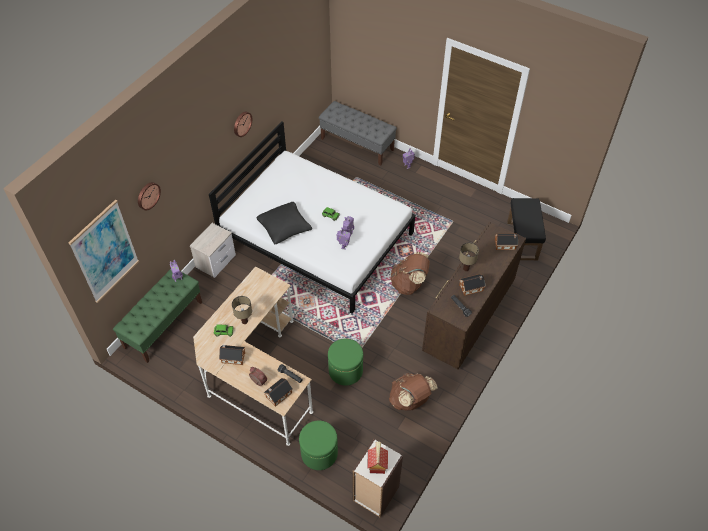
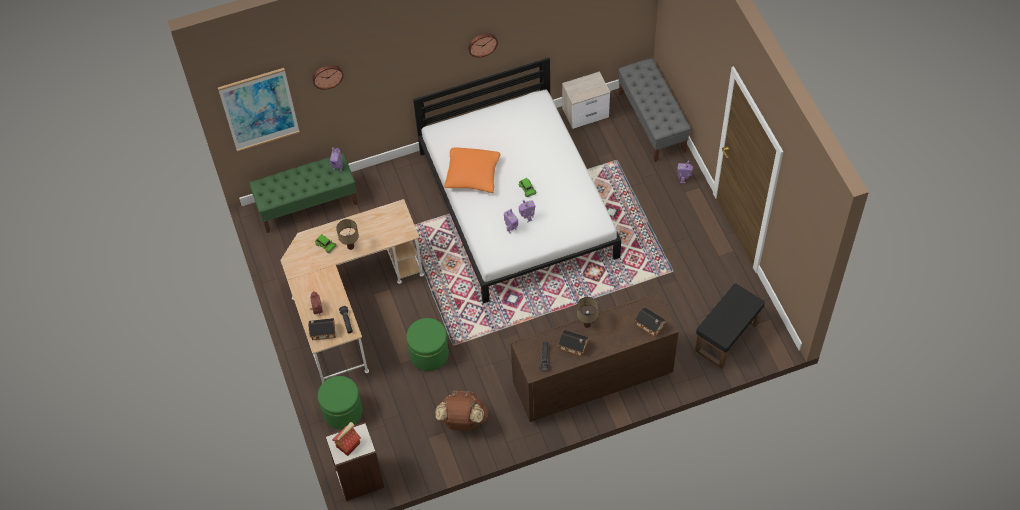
camera: 40 degrees right, 5 degrees up
nightstand [190,223,236,278] -> nightstand moved to [562,72,610,129]
toy house [219,345,245,365] -> none
black pillow [256,202,312,245] -> orange pillow [444,147,500,193]
brown backpack [390,252,430,295] -> none

